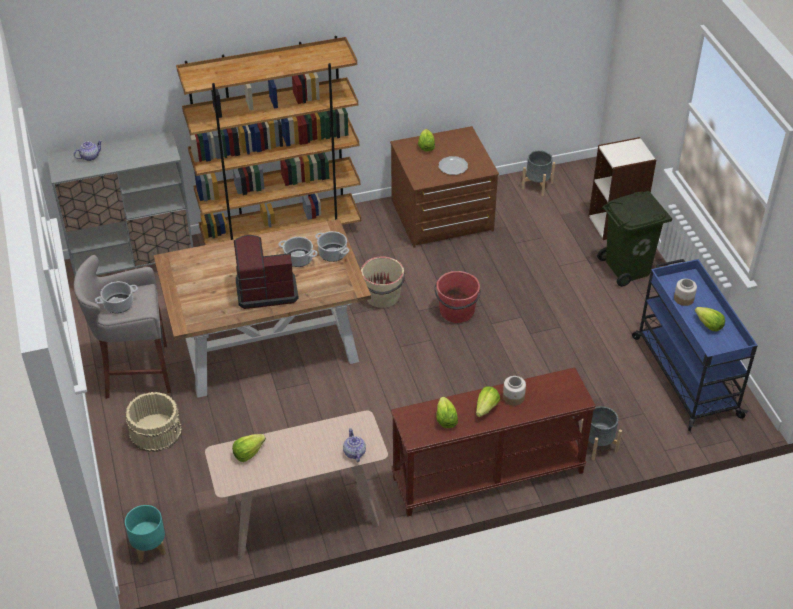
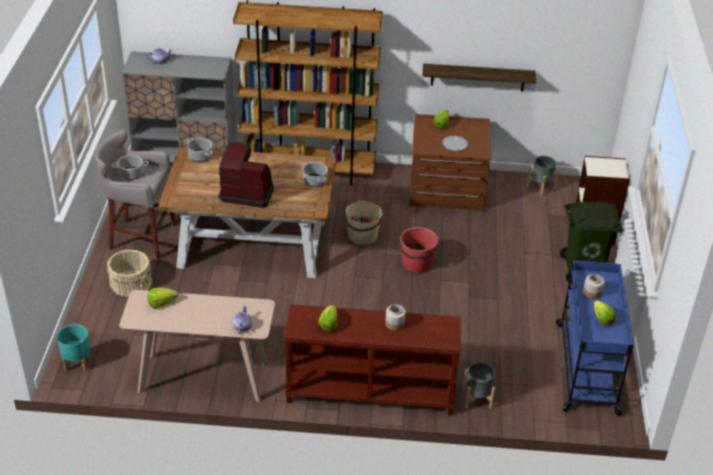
camera: 20 degrees right, 5 degrees down
cooking pot [278,237,318,267] -> cooking pot moved to [187,138,212,162]
lettuce [476,386,500,417] -> none
none -> shelf [422,64,536,91]

